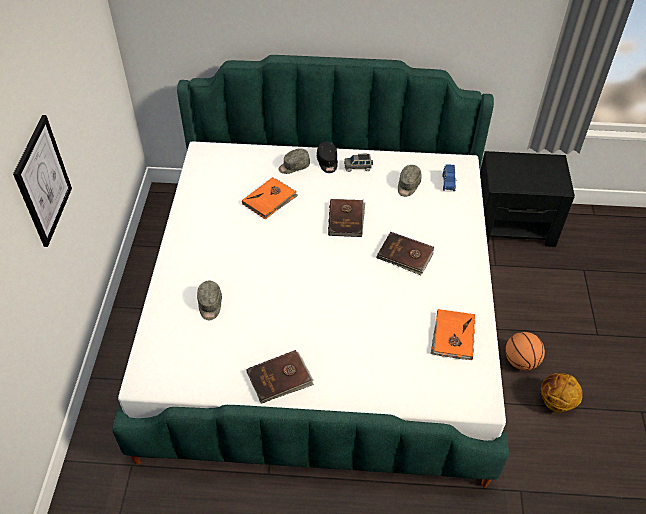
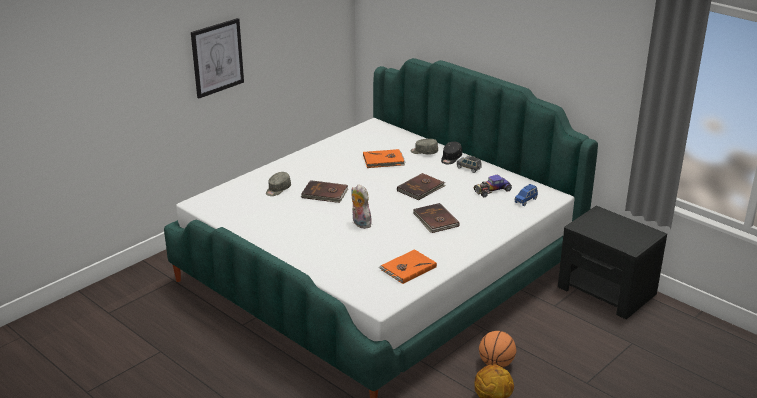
camera: 40 degrees right, 20 degrees down
brown book [246,350,314,404] -> brown book moved to [301,180,348,203]
grey cap [398,165,422,197] -> toy car [474,175,512,197]
none -> plush toy [351,184,372,229]

